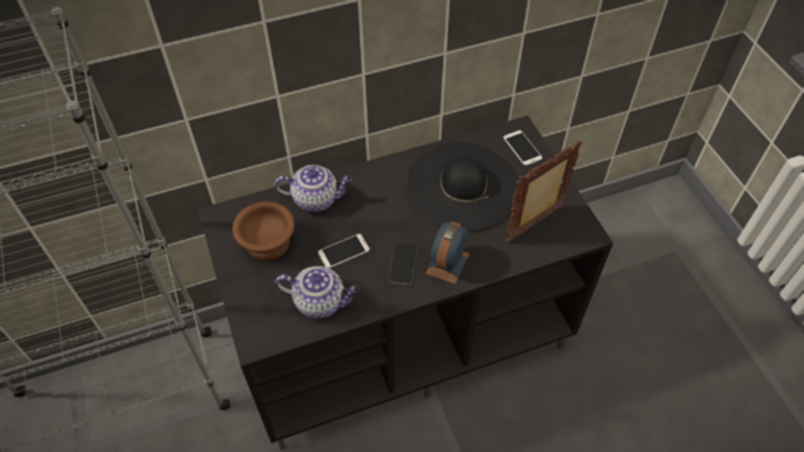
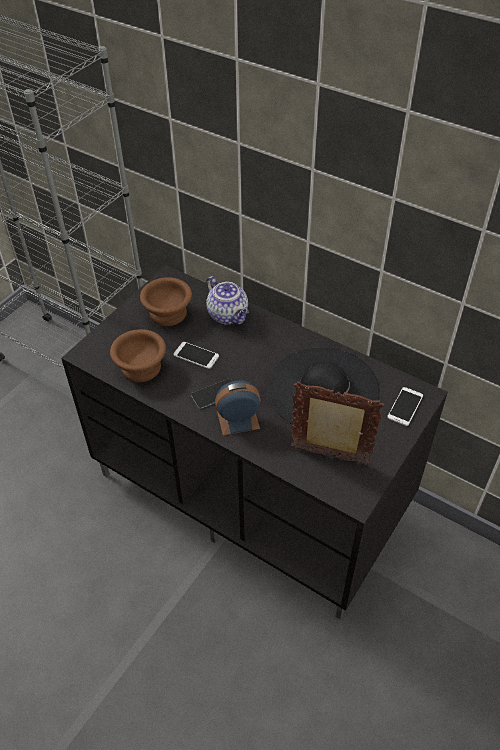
camera: 55 degrees right, 5 degrees down
teapot [275,266,359,319] -> brown bowl [110,329,166,382]

